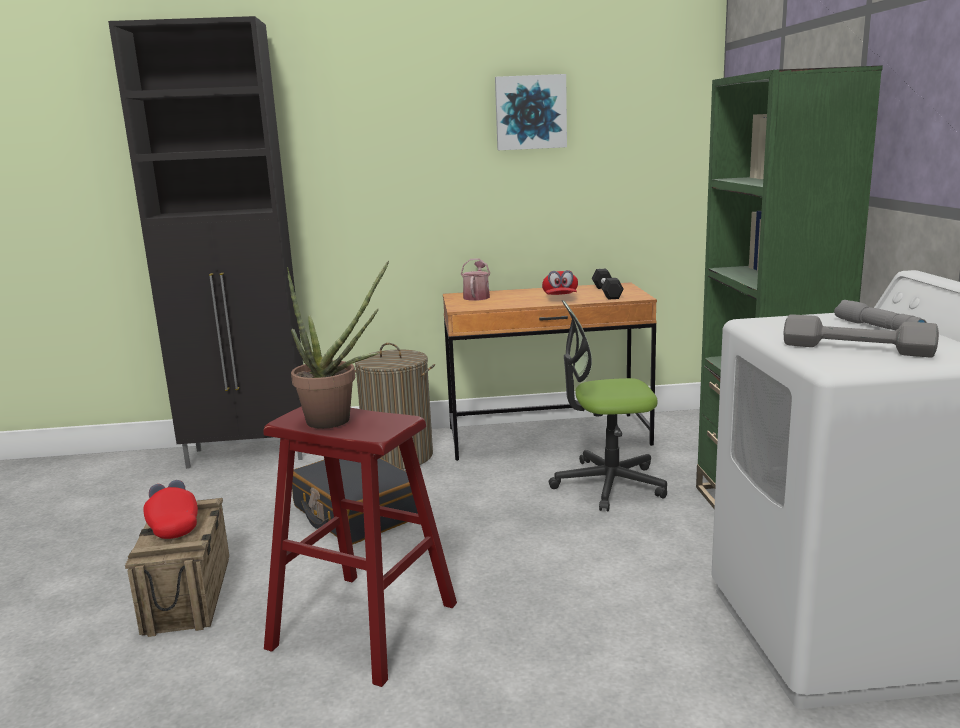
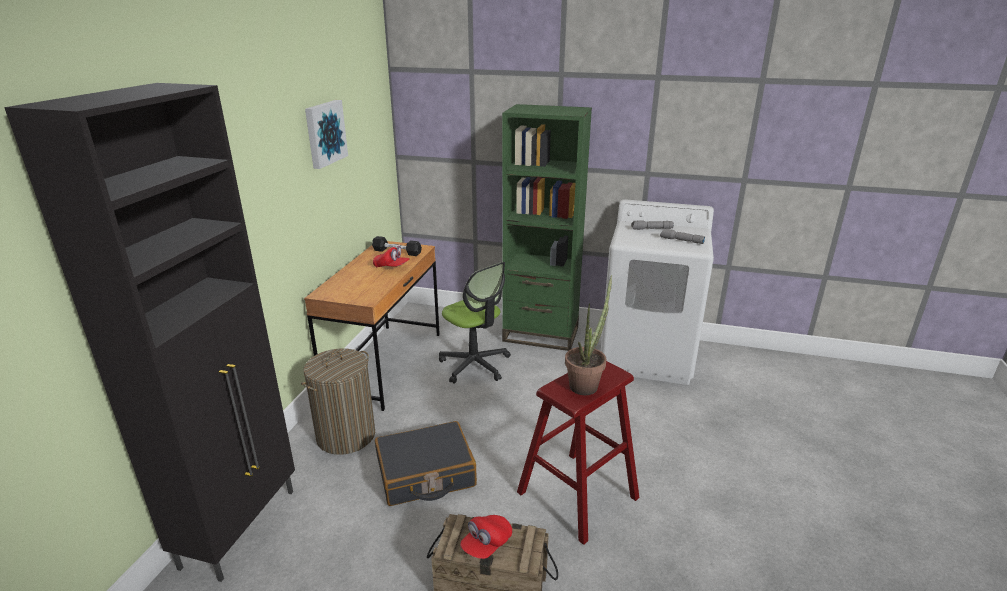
camera: 70 degrees left, 10 degrees up
red cap [143,480,198,539] -> red cap turned 45 degrees counterclockwise [460,515,512,559]
watering can [461,259,490,301] -> none
office chair [549,300,667,511] -> office chair turned 60 degrees counterclockwise [439,262,511,384]
grey dumbbell [784,314,939,358] -> grey flashlight [660,228,705,244]

